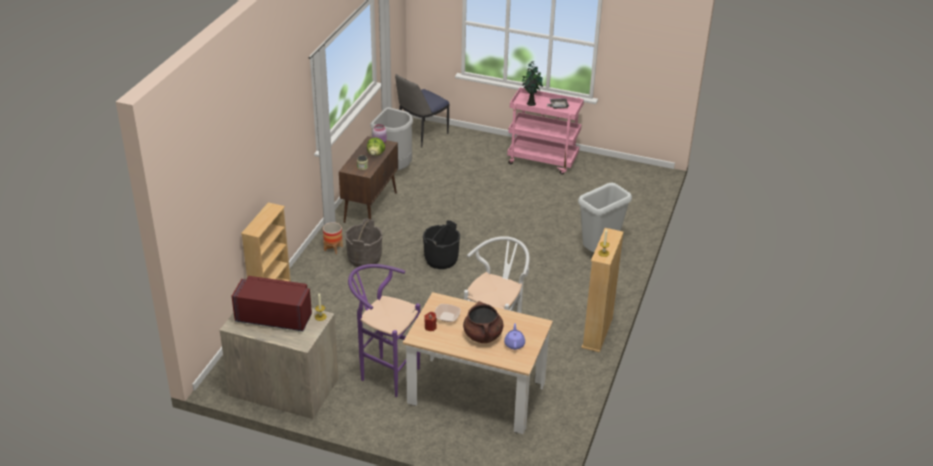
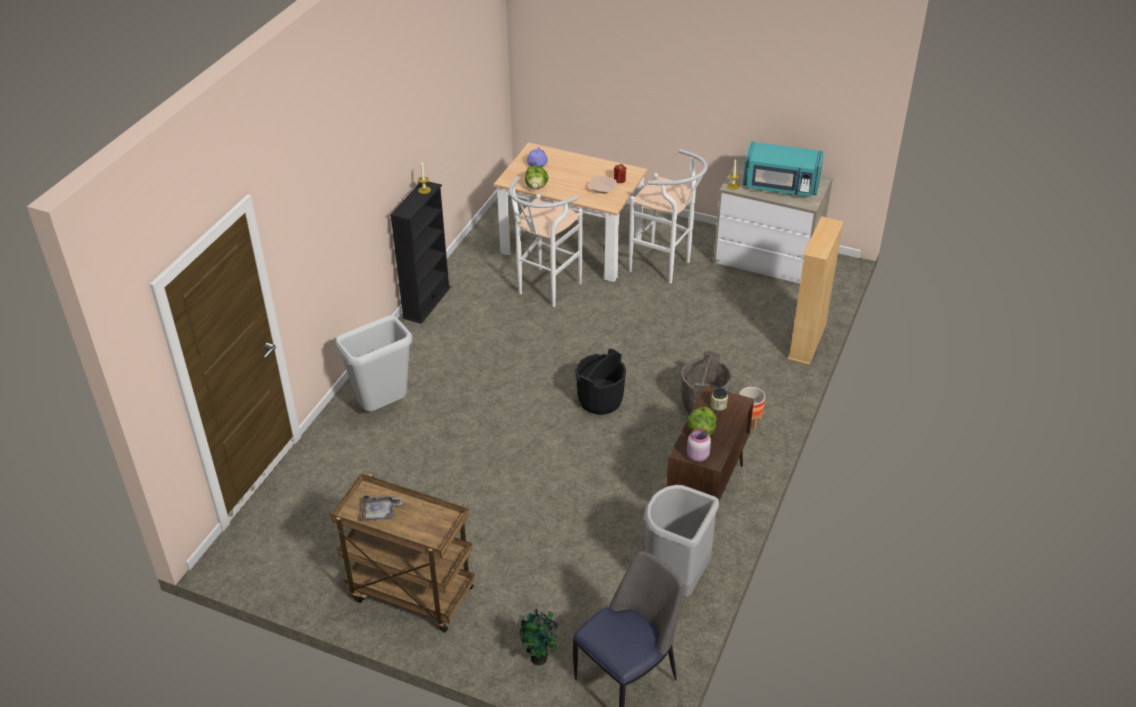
camera: 175 degrees left, 5 degrees up
red microwave [232,276,312,331] -> turquoise microwave [743,141,824,197]
purple stool [348,264,420,397] -> white stool [629,149,708,284]
brown cooking pot [463,301,503,343] -> none
pink cart [507,87,584,175] -> brown cart [330,473,475,632]
potted plant [522,61,543,106] -> potted plant moved to [520,608,558,665]
beige bookcase [582,228,624,352] -> black bookcase [390,181,451,324]
none -> lettuce [525,165,549,189]

